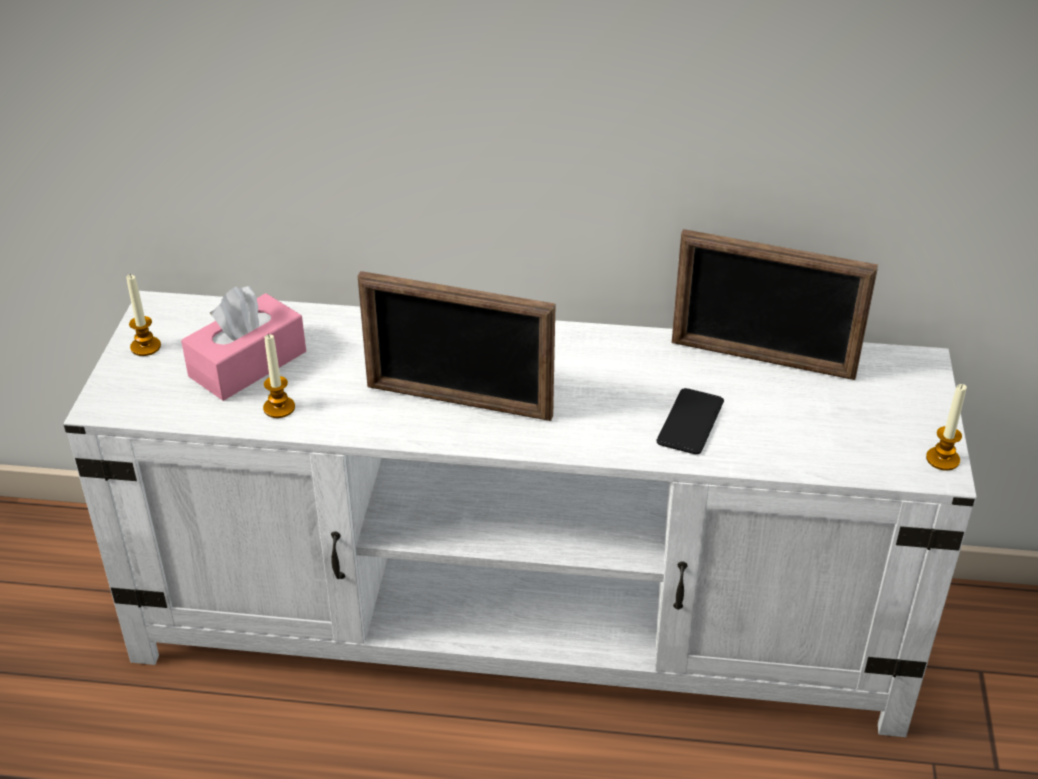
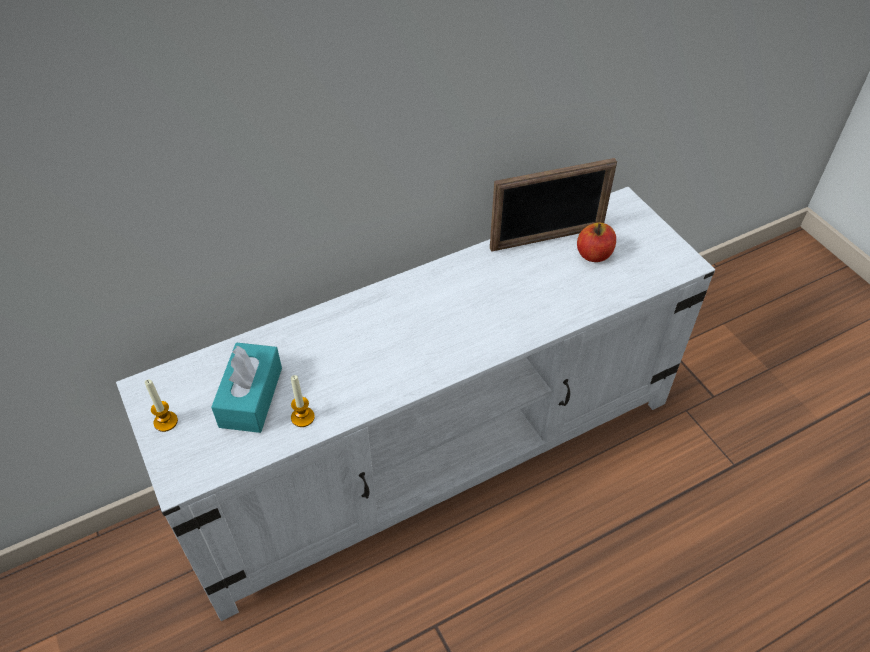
camera: 35 degrees left, 10 degrees up
pink tissue box [181,286,306,401] -> turquoise tissue box [211,343,282,433]
picture frame [358,271,556,421] -> none
phone [656,388,724,454] -> none
candle [926,384,967,471] -> none
none -> apple [577,223,616,262]

